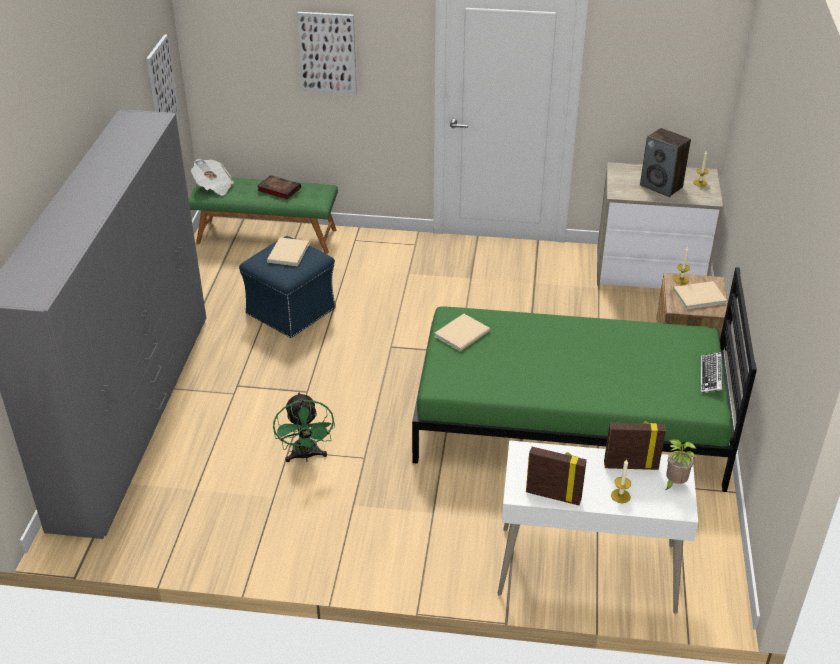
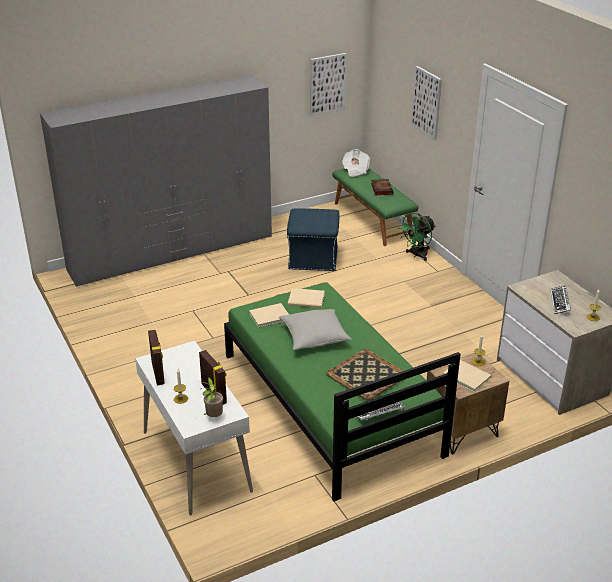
camera: 55 degrees right, 5 degrees down
beige book [267,237,309,266] -> beige book moved to [249,303,289,328]
green fan [273,392,335,462] -> green fan moved to [398,212,436,261]
speaker [640,128,691,197] -> keyboard [550,285,571,314]
none -> grey pillow [279,309,352,350]
none -> tray [327,349,404,400]

